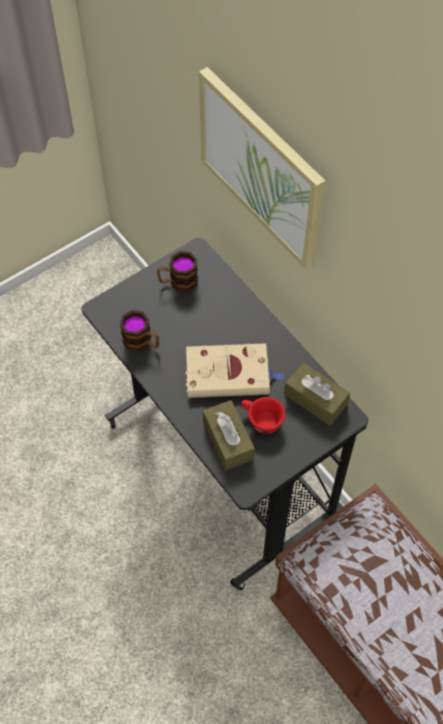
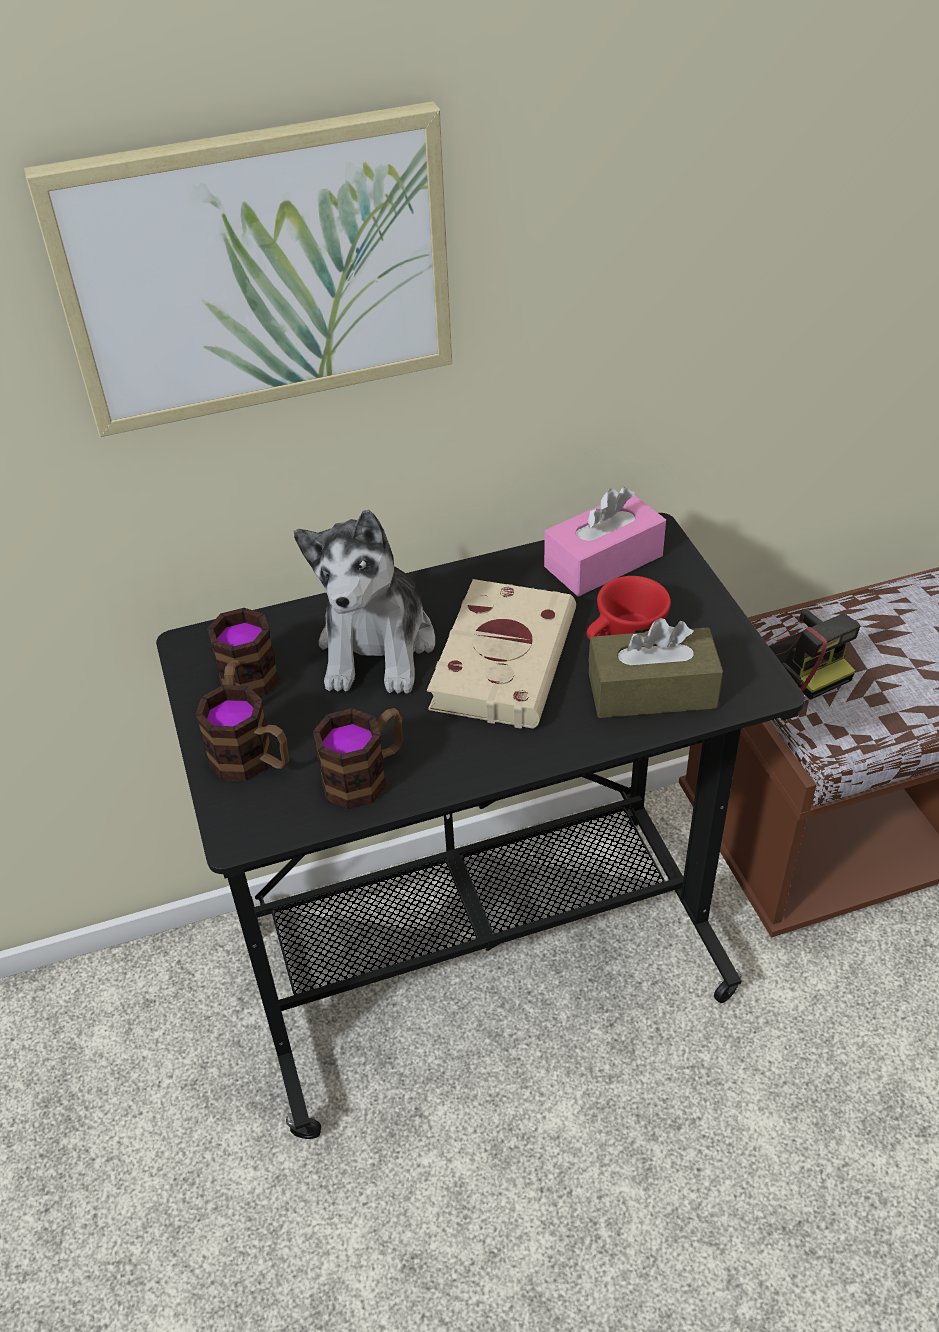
camera: 70 degrees left, 15 degrees down
brown tissue box [284,362,350,426] -> pink tissue box [544,487,666,597]
none -> mug [195,685,289,781]
none -> plush toy [294,509,435,694]
none -> camera [765,608,861,700]

